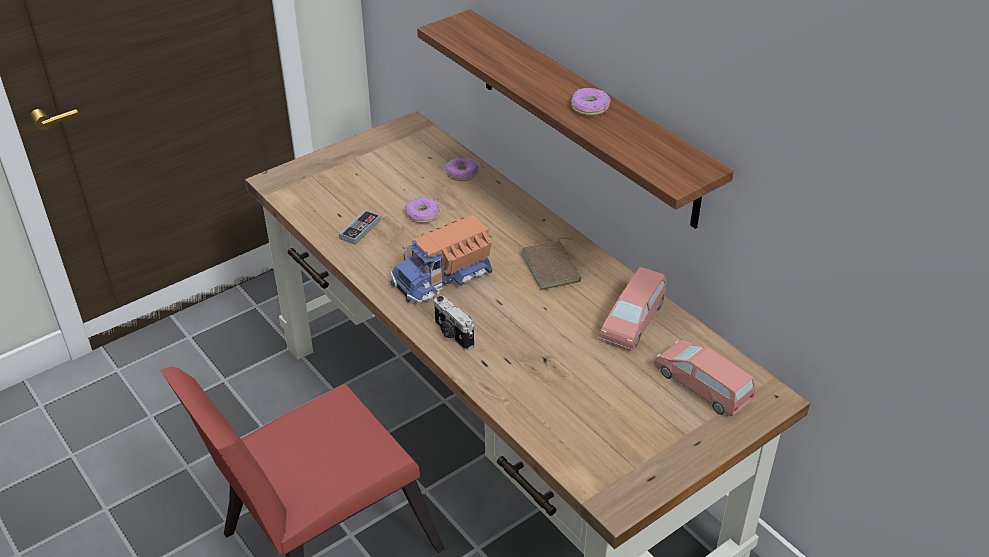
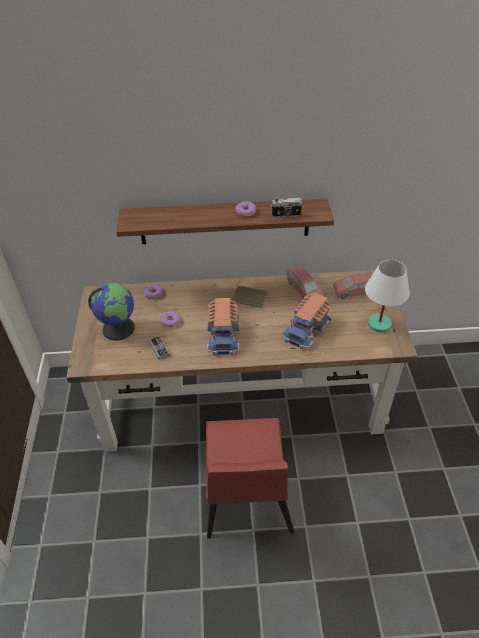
camera: 55 degrees left, 5 degrees up
camera [434,295,474,350] -> camera moved to [271,198,303,218]
none -> globe [88,283,135,340]
none -> toy truck [282,293,331,349]
none -> white table lamp [365,260,410,333]

